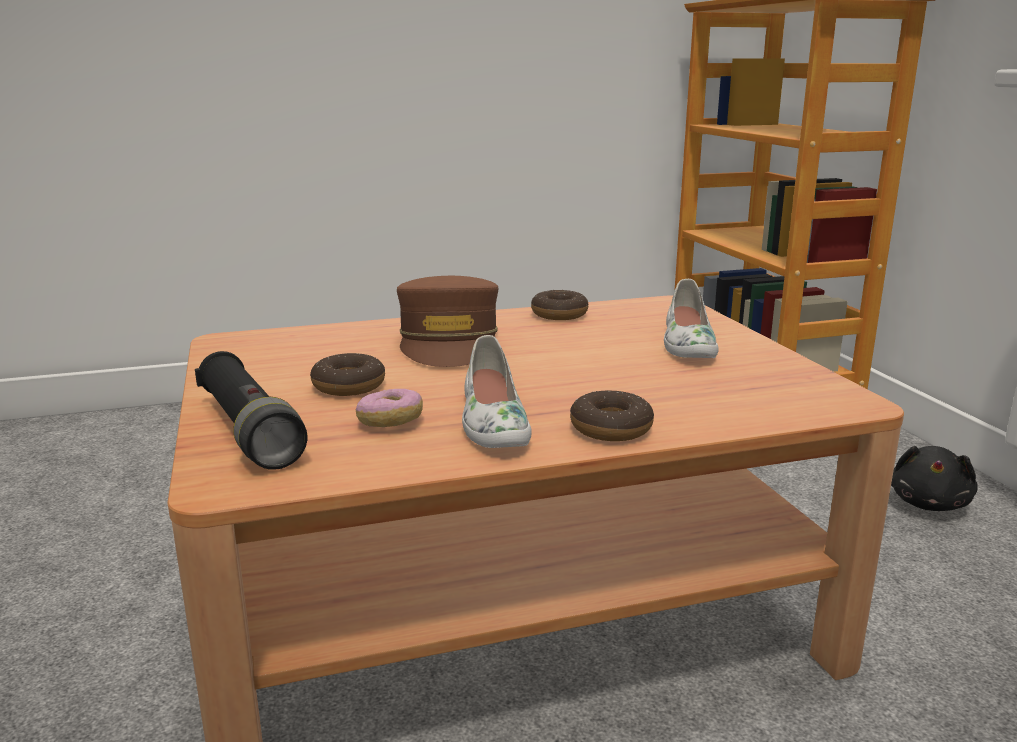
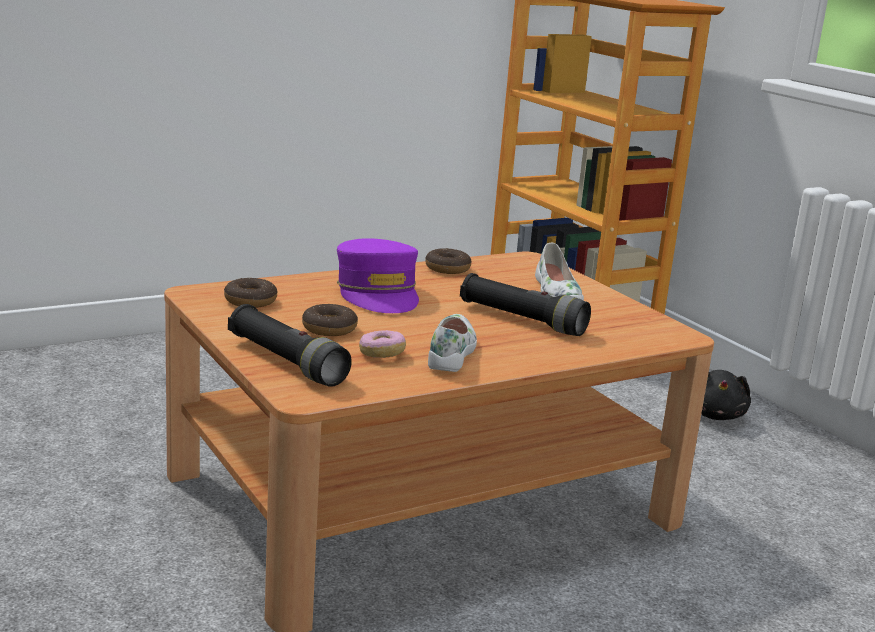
camera: 15 degrees left, 0 degrees up
brown cap [397,276,498,367] -> purple cap [337,238,419,313]
white shoe [462,335,532,448] -> white shoe turned 150 degrees counterclockwise [428,314,477,372]
donut [570,390,654,441] -> donut moved to [224,278,277,308]
none -> black flashlight [460,273,591,336]

